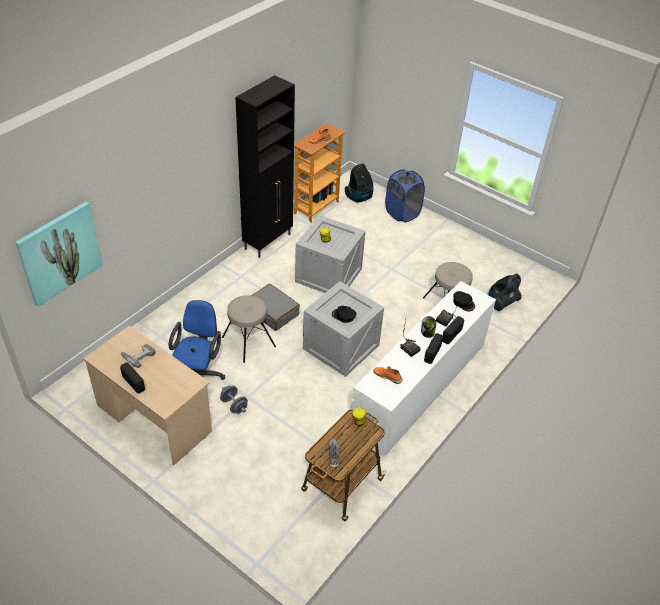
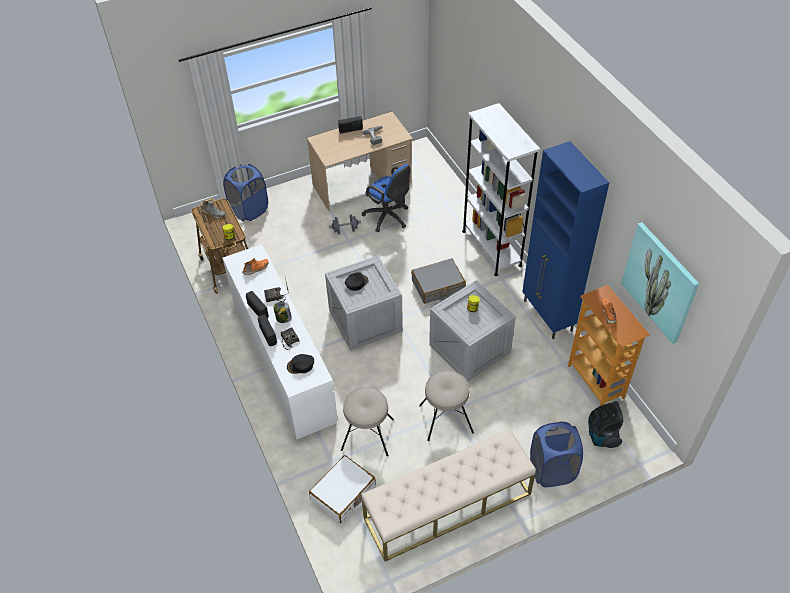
camera: 120 degrees right, 5 degrees up
picture [15,202,103,306] -> picture moved to [621,222,699,344]
beige stool [222,295,276,363] -> beige stool moved to [419,370,474,441]
black cabinet [235,75,295,258] -> blue cabinet [522,141,609,339]
vacuum cleaner [488,274,522,311] -> white suitcase [309,455,376,523]
none -> blue laundry basket [223,164,268,221]
none -> beige bench [361,430,536,562]
none -> white bookcase [462,103,540,276]

